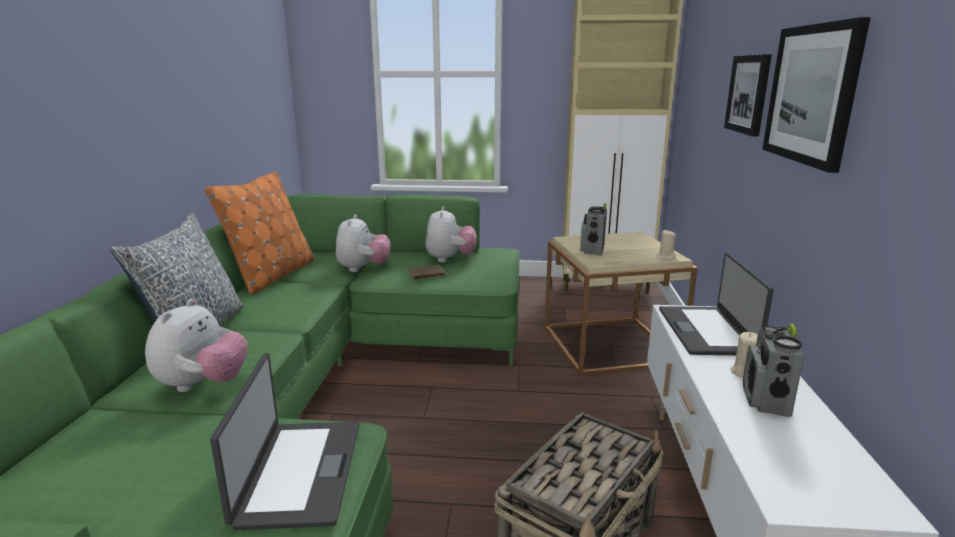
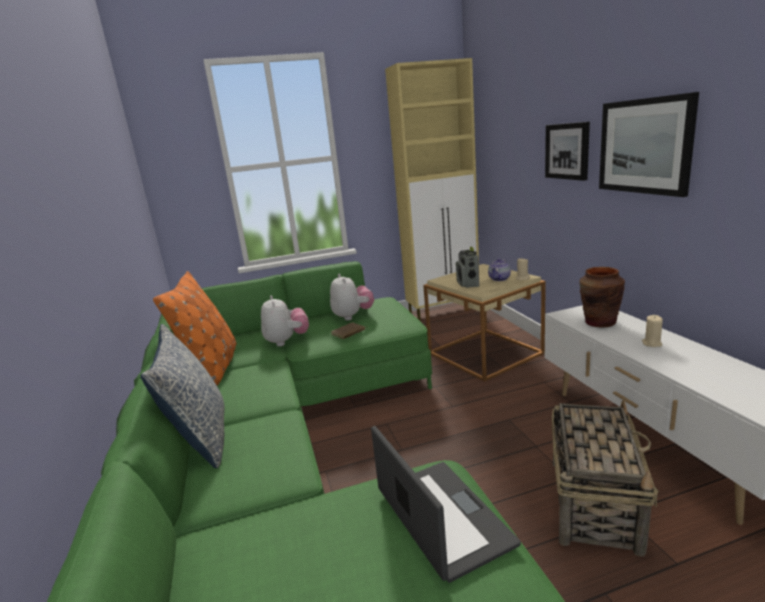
camera: 20 degrees left, 0 degrees up
plush toy [145,299,248,392] -> none
laptop [659,252,774,355] -> brown vase [579,267,625,328]
radio [743,323,804,417] -> none
none -> teapot [488,258,511,281]

